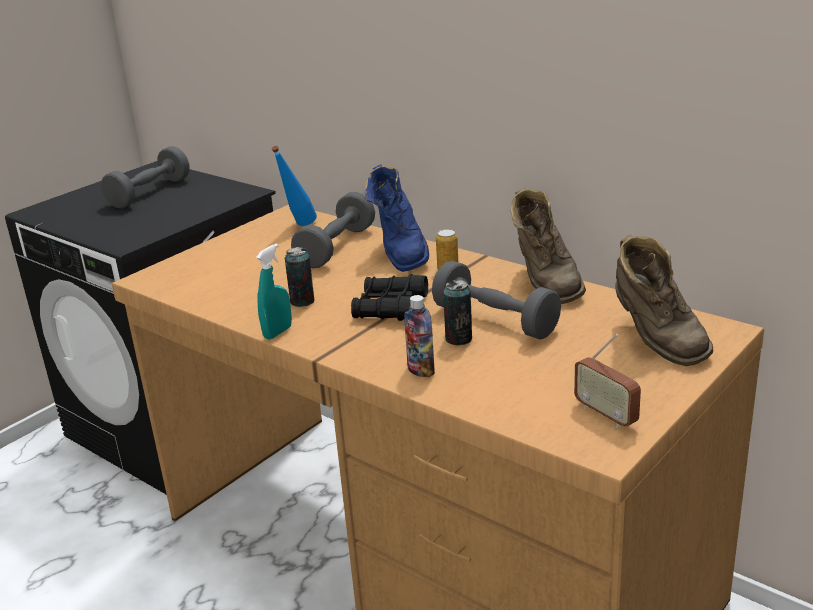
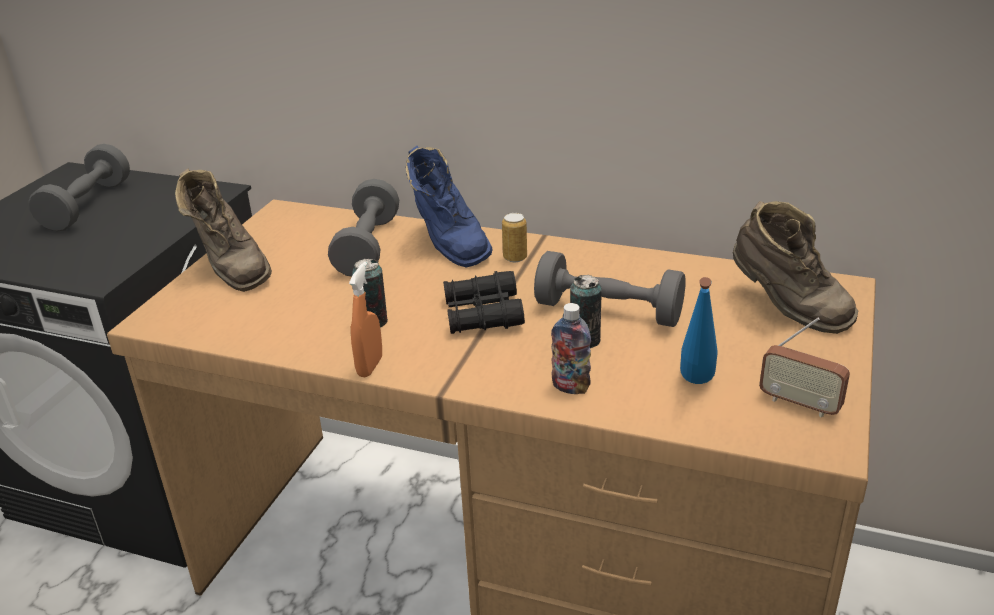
camera: 20 degrees left, 5 degrees up
turquoise spray bottle [256,244,292,339] -> orange spray bottle [349,262,382,378]
blue bottle [271,146,317,226] -> blue bottle moved to [680,277,718,384]
brown boot [511,187,586,304] -> brown boot moved to [175,169,272,292]

